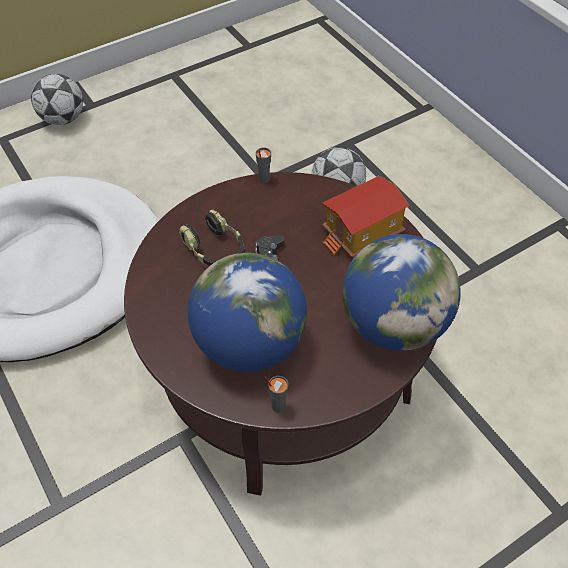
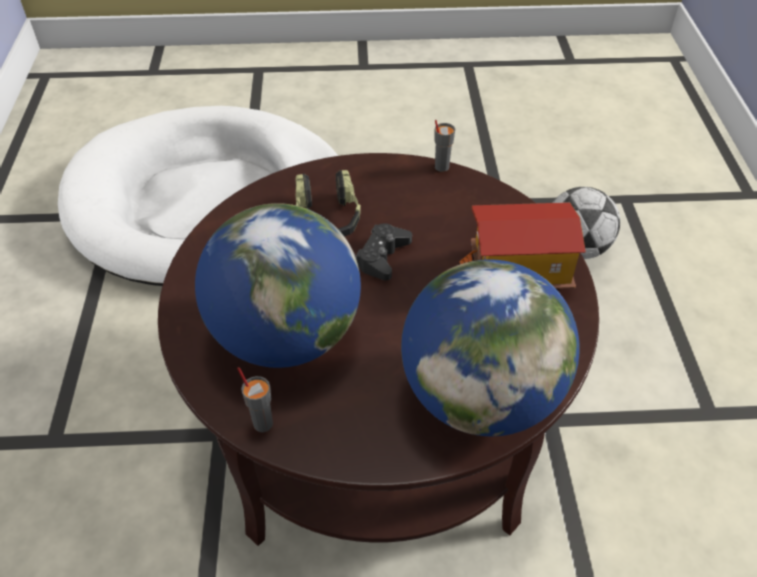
camera: 30 degrees right, 5 degrees down
football [31,74,83,125] -> none

